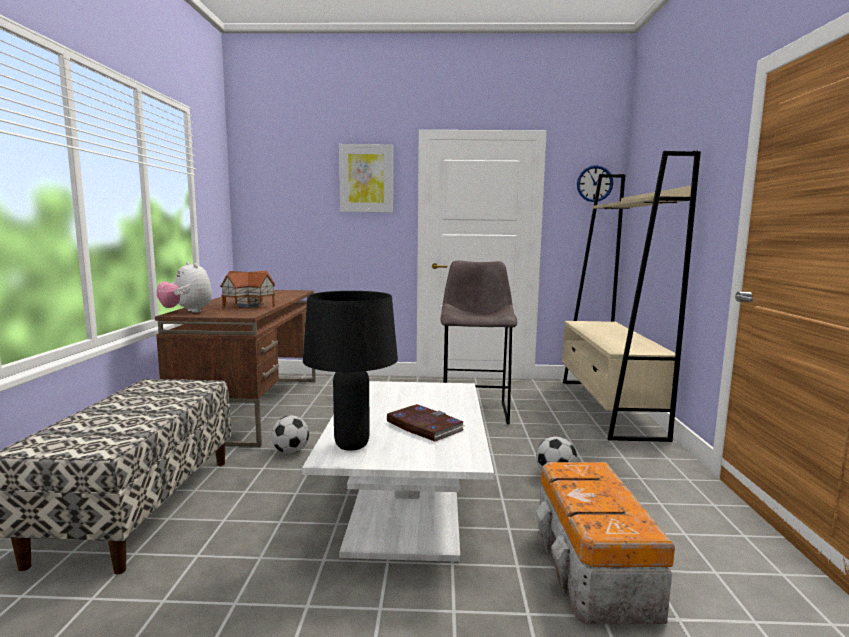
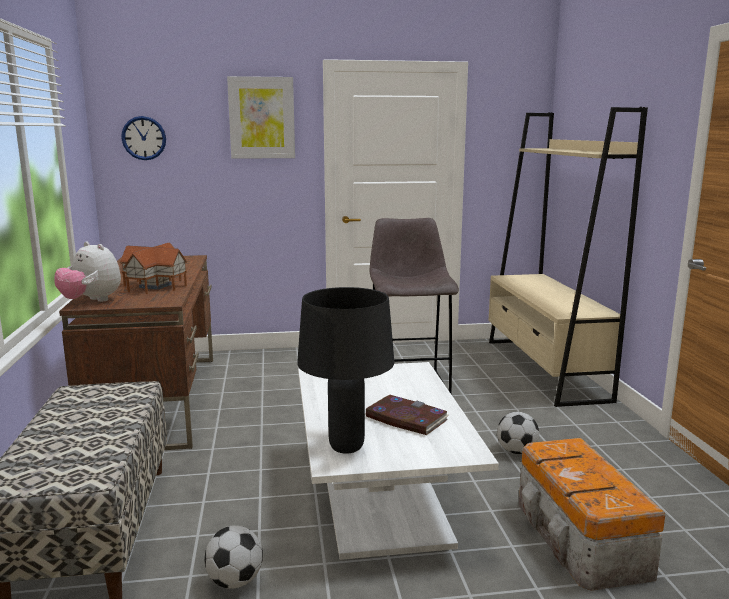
camera: 10 degrees left, 5 degrees up
football [271,415,309,454] -> football moved to [205,525,263,589]
wall clock [577,165,613,202] -> wall clock moved to [121,116,166,160]

